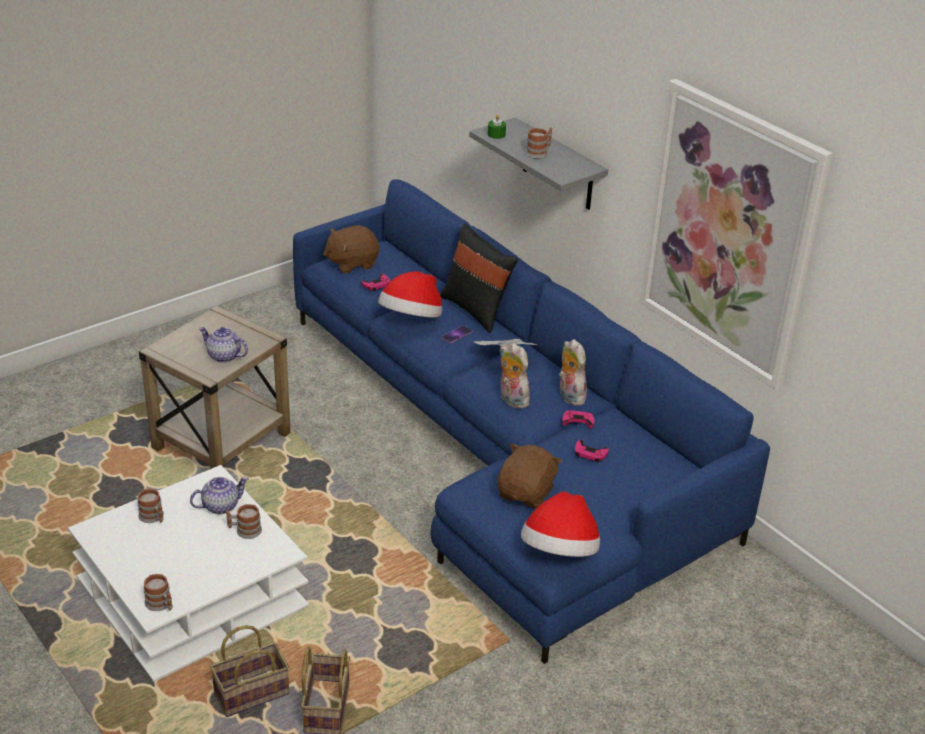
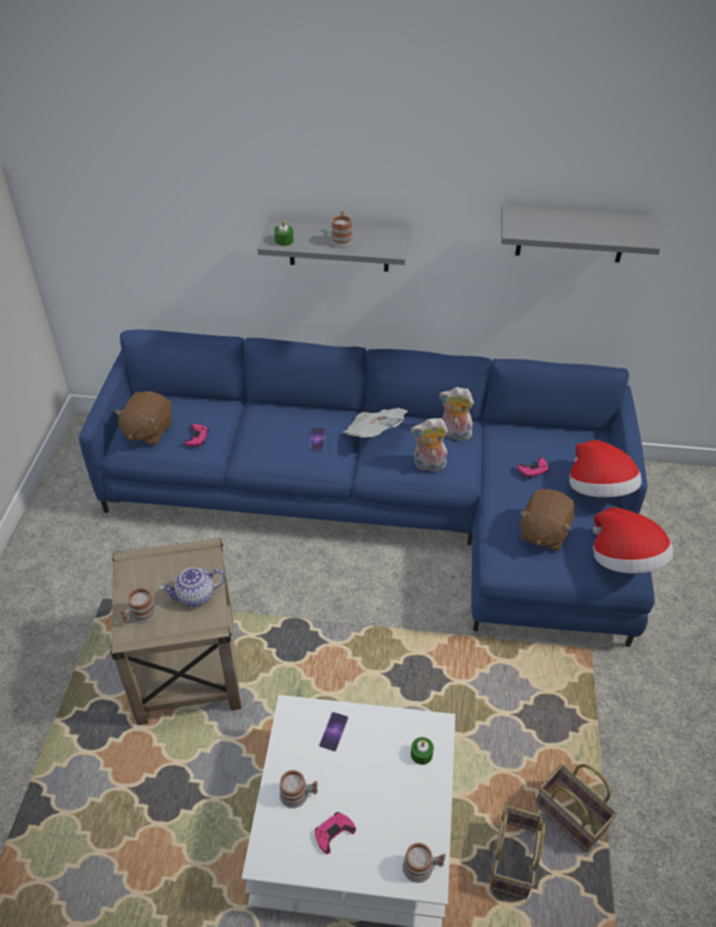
camera: 45 degrees left, 10 degrees up
teapot [190,477,249,514] -> phone [319,712,348,752]
mug [226,504,262,539] -> mug moved to [120,588,157,624]
hat [378,271,442,318] -> hat moved to [569,440,642,497]
black pillow [440,224,518,333] -> none
brown plush toy [497,443,562,508] -> brown plush toy turned 135 degrees counterclockwise [519,489,575,550]
pink game controller [562,410,594,429] -> pink game controller moved to [314,812,356,854]
picture [640,79,833,390] -> grey shelf [501,206,660,263]
none -> green candle [411,737,434,765]

